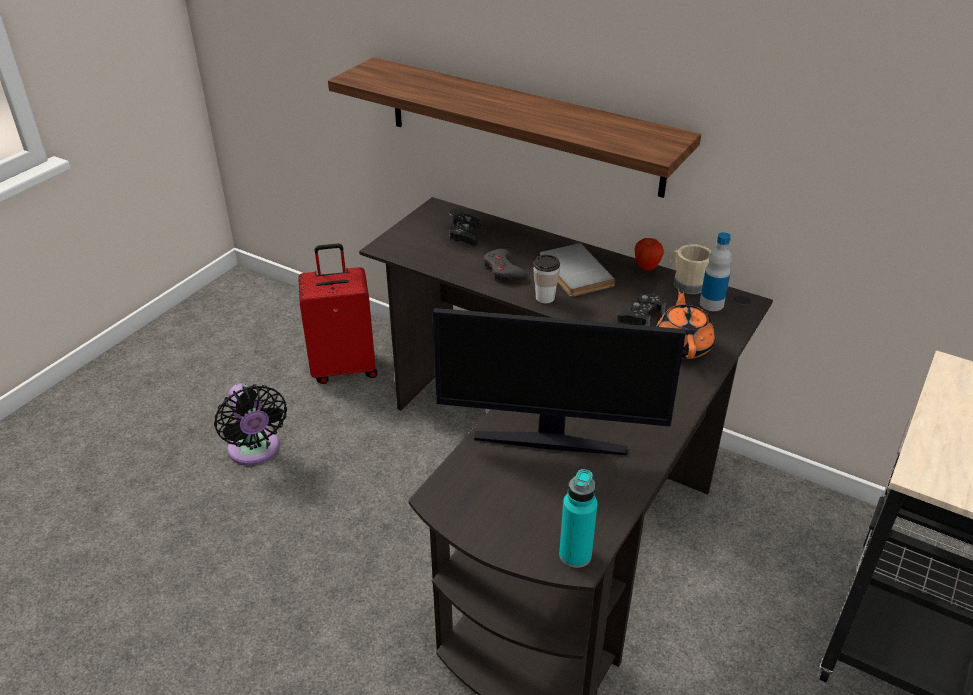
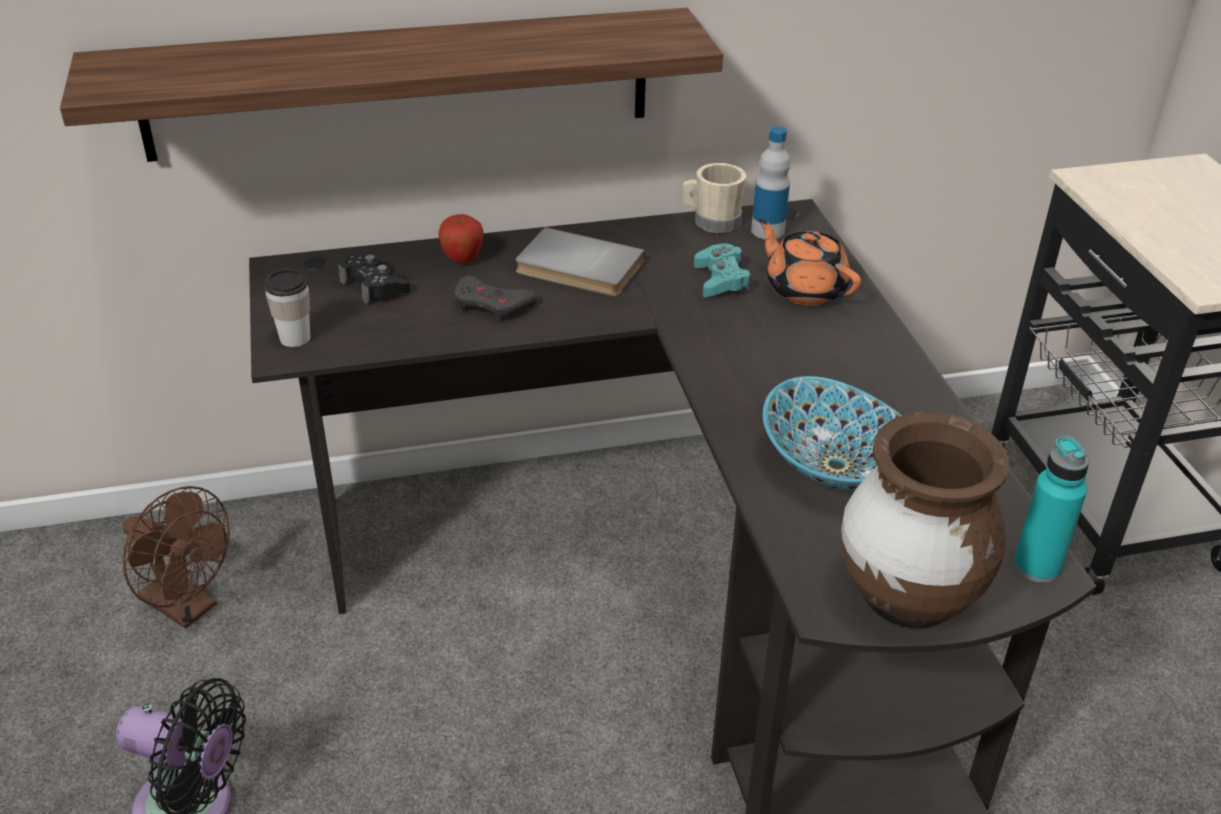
camera: 45 degrees left, 0 degrees up
red suitcase [298,244,378,384] -> brown fan [123,486,230,629]
monitor [433,308,686,455] -> bowl [763,376,902,491]
cup [533,254,560,303] -> cup moved to [264,269,310,347]
black game controller [617,293,666,326] -> turquoise game controller [694,243,751,297]
apple [635,238,664,270] -> apple moved to [438,214,484,264]
none -> brown vase [841,412,1009,628]

